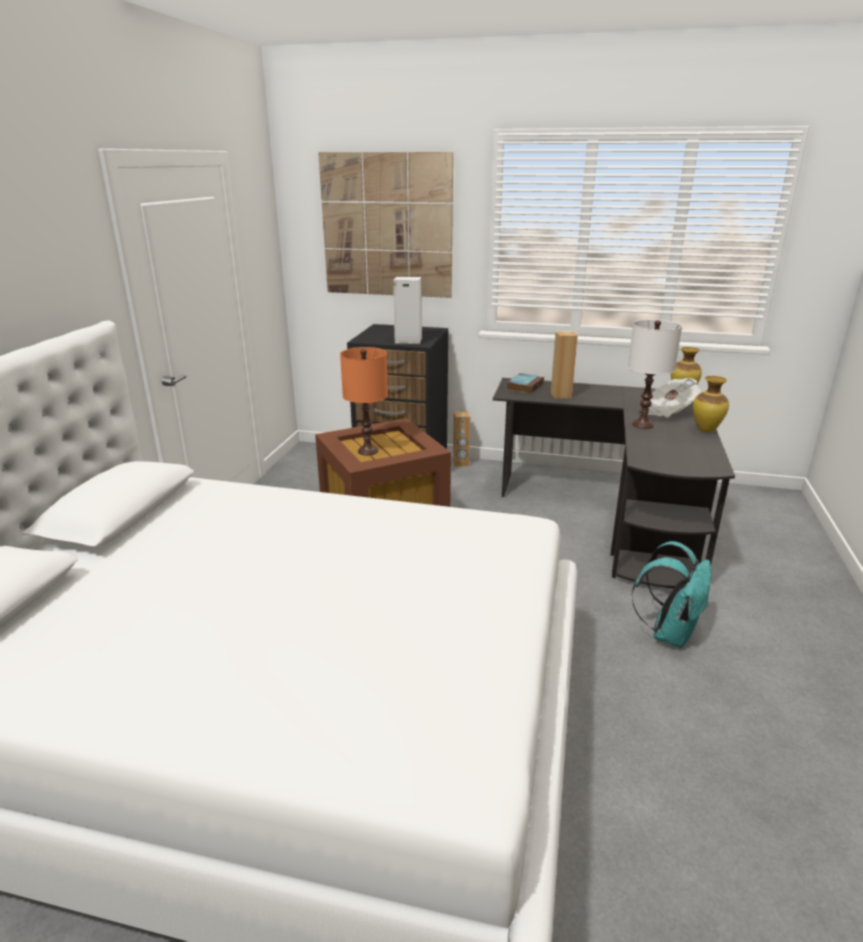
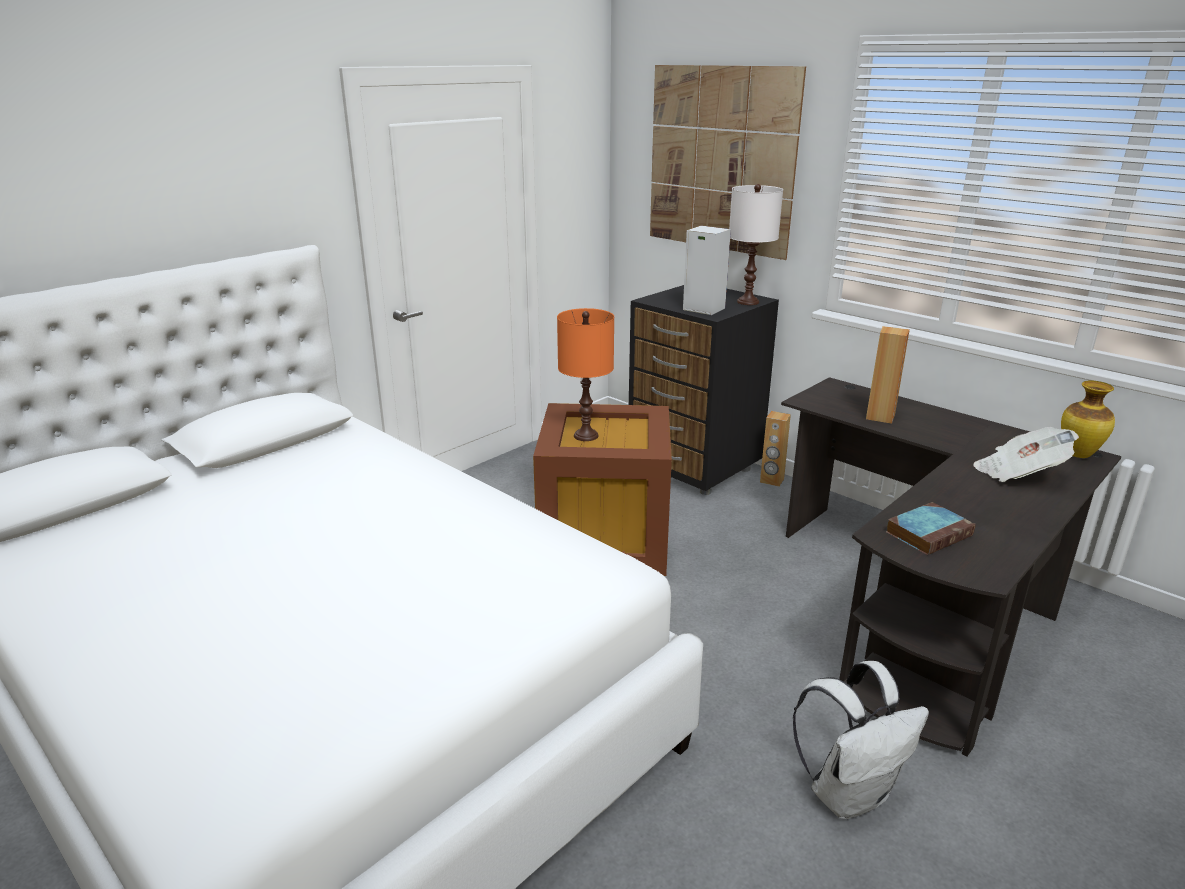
camera: 30 degrees right, 0 degrees up
book [507,373,544,393] -> book moved to [886,502,976,555]
white table lamp [628,319,682,429] -> white table lamp moved to [729,184,783,305]
turquoise backpack [631,541,711,648] -> white backpack [793,661,929,819]
vase [693,376,729,432] -> none

